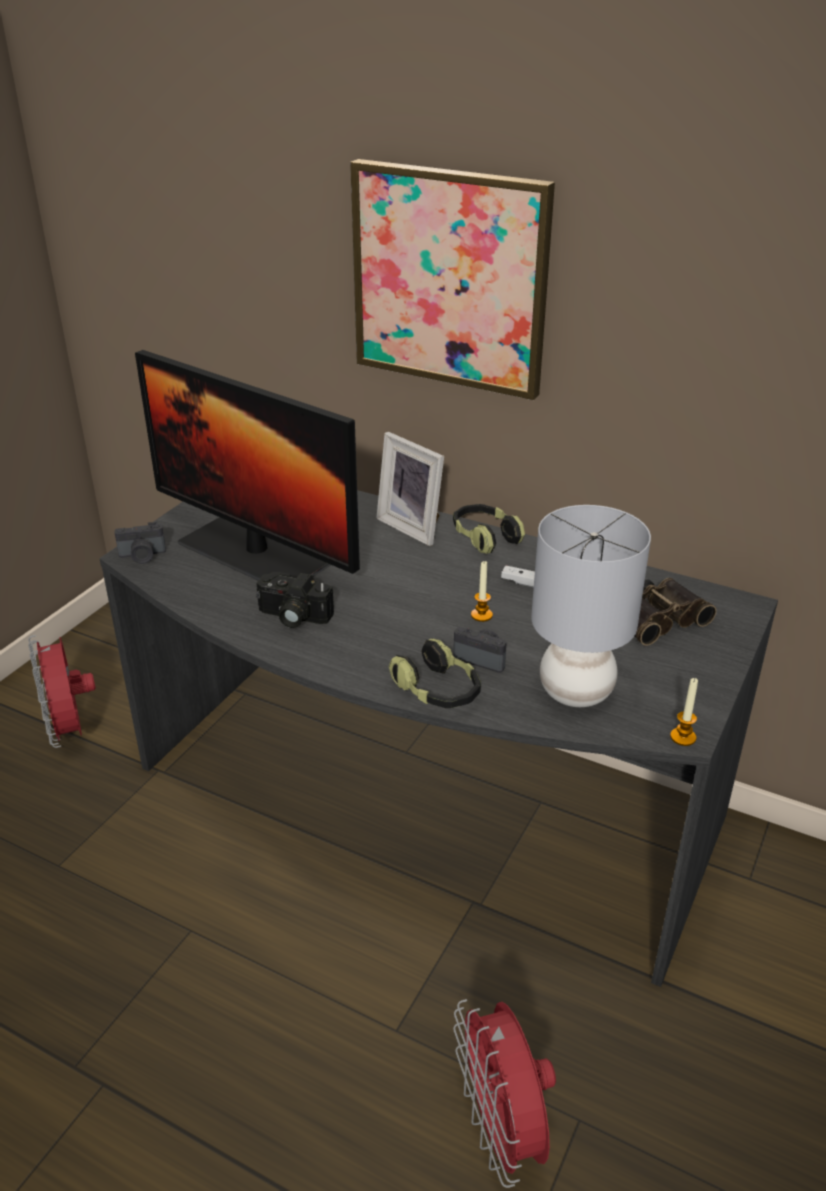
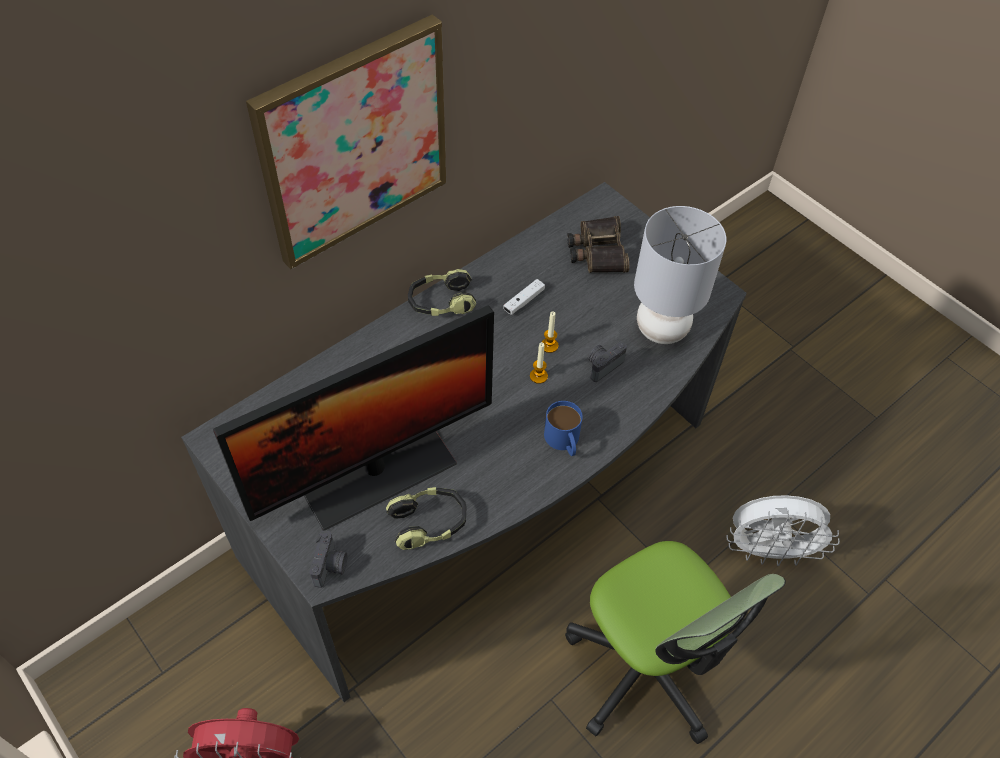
camera: 70 degrees left, 20 degrees up
camera [256,572,334,628] -> none
picture frame [376,432,444,546] -> none
headphones [389,638,481,708] -> headphones moved to [386,487,466,550]
red fan [453,999,556,1188] -> white fan [726,495,840,566]
candle [670,678,698,746] -> candle moved to [530,342,548,384]
none -> blue mug [544,401,583,456]
none -> office chair [565,541,786,744]

